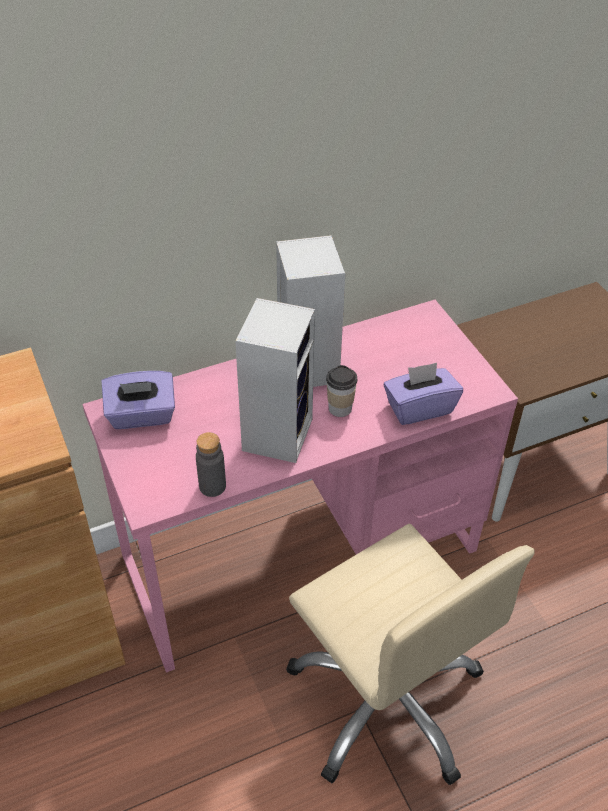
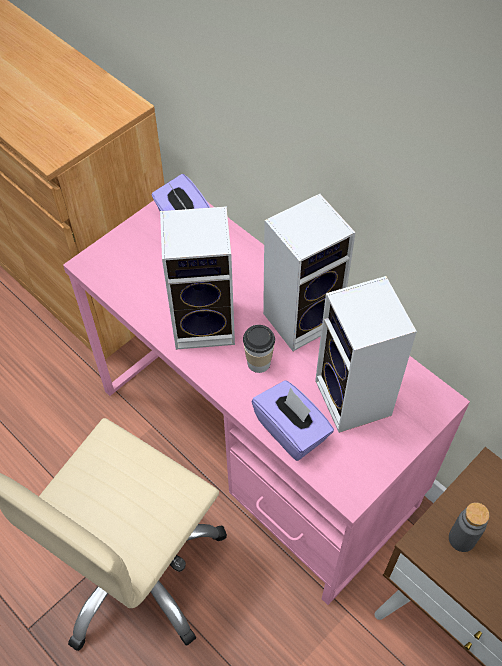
camera: 70 degrees right, 10 degrees up
grey bottle [196,432,226,497] -> grey bottle moved to [449,502,490,552]
none -> speaker [315,276,417,433]

